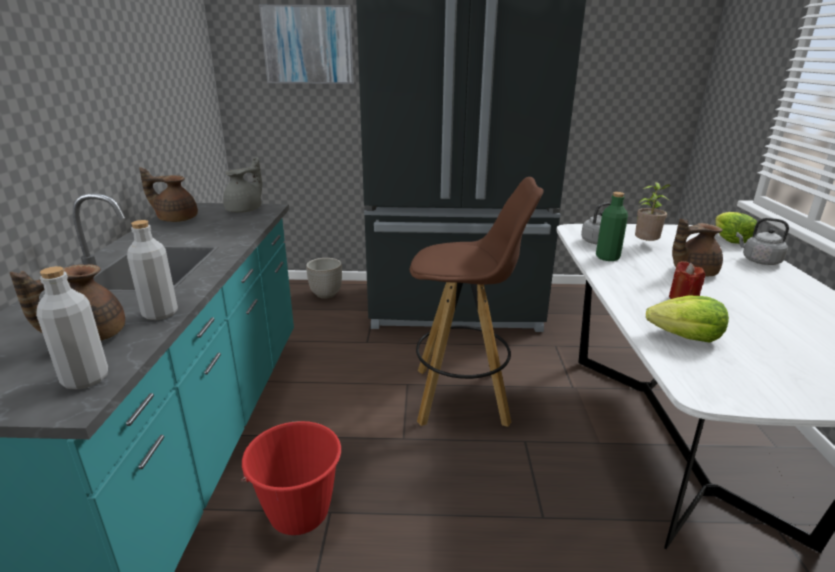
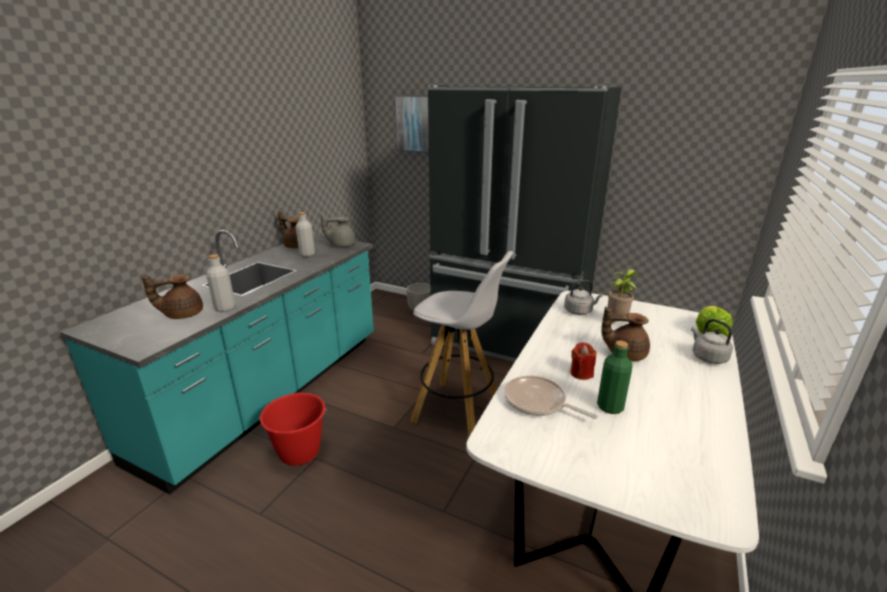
camera: 25 degrees right, 0 degrees up
grey bottle [36,266,108,390] -> grey bottle moved to [296,212,315,257]
grey teapot [223,157,262,213] -> grey teapot turned 150 degrees counterclockwise [320,213,355,247]
brown stool [410,177,544,427] -> white stool [411,251,513,437]
green bottle [596,192,628,261] -> green bottle moved to [597,341,633,414]
lettuce [646,295,729,343] -> frying pan [504,376,598,419]

